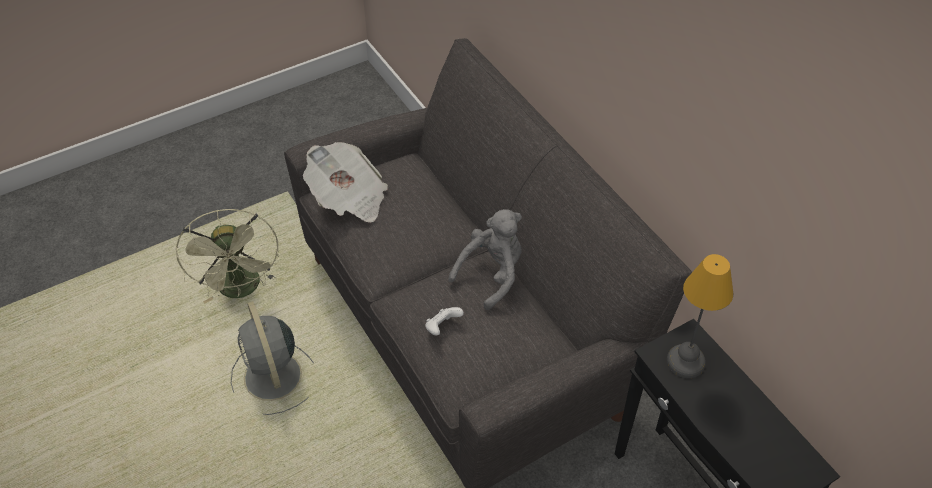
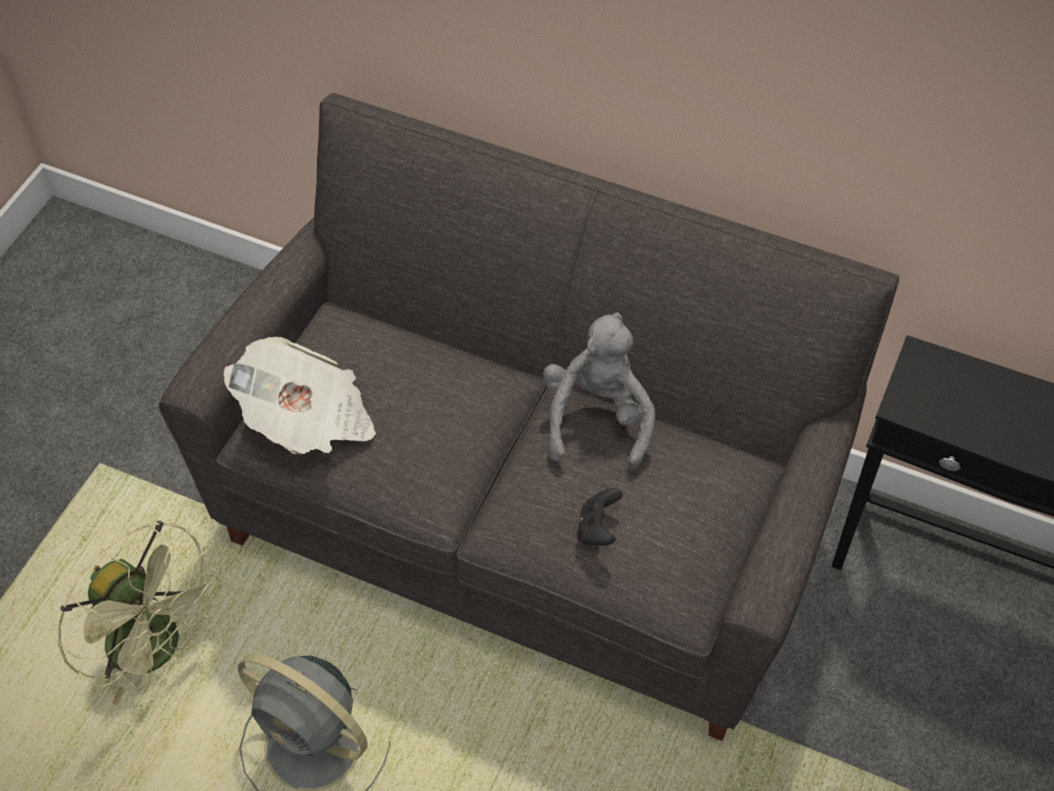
camera: 35 degrees left, 5 degrees up
white game controller [425,307,464,335] -> black game controller [577,488,623,545]
table lamp [667,254,733,378] -> none

